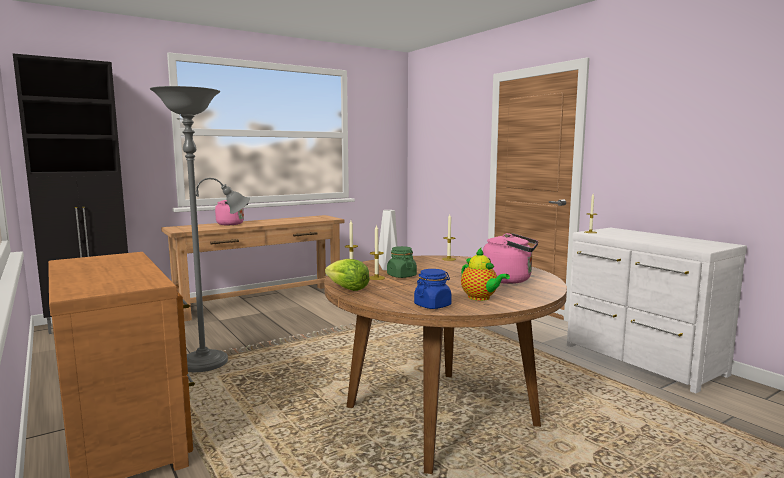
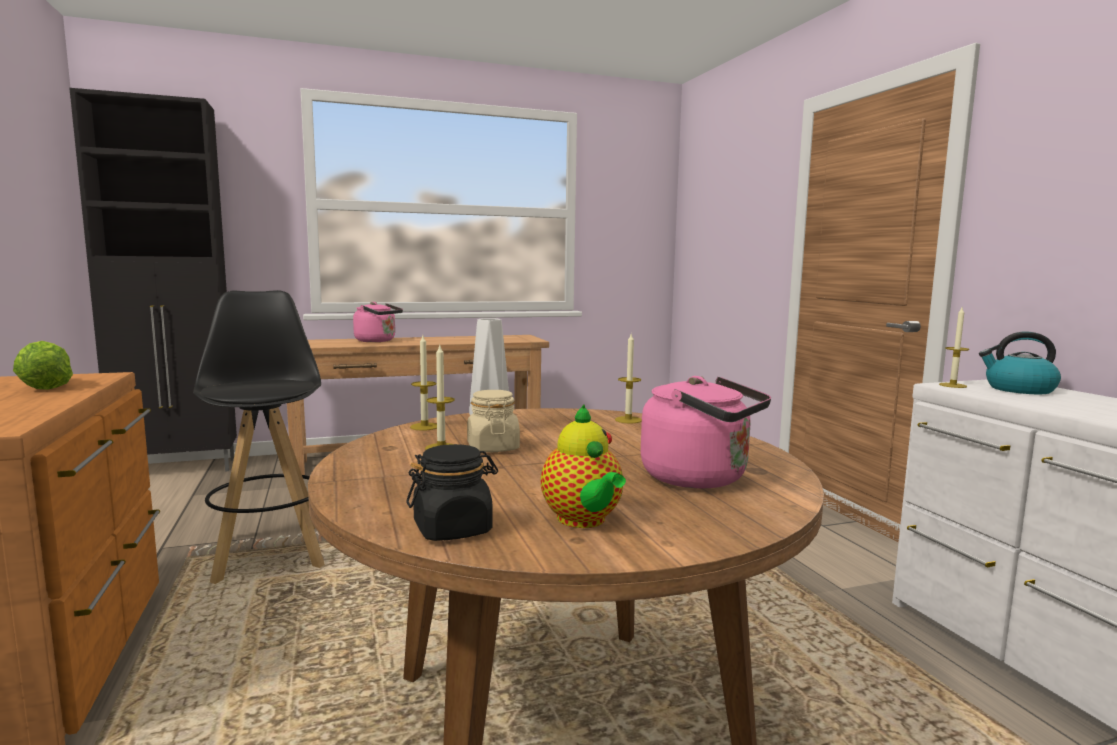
camera: 15 degrees right, 0 degrees up
grey floor lamp [150,86,250,372] -> black stool [193,290,325,584]
lettuce [325,259,369,291] -> lettuce moved to [13,341,73,390]
green jar [387,246,417,278] -> beige jar [467,390,520,452]
blue jar [414,269,452,309] -> black jar [406,444,498,541]
none -> kettle [979,332,1061,394]

